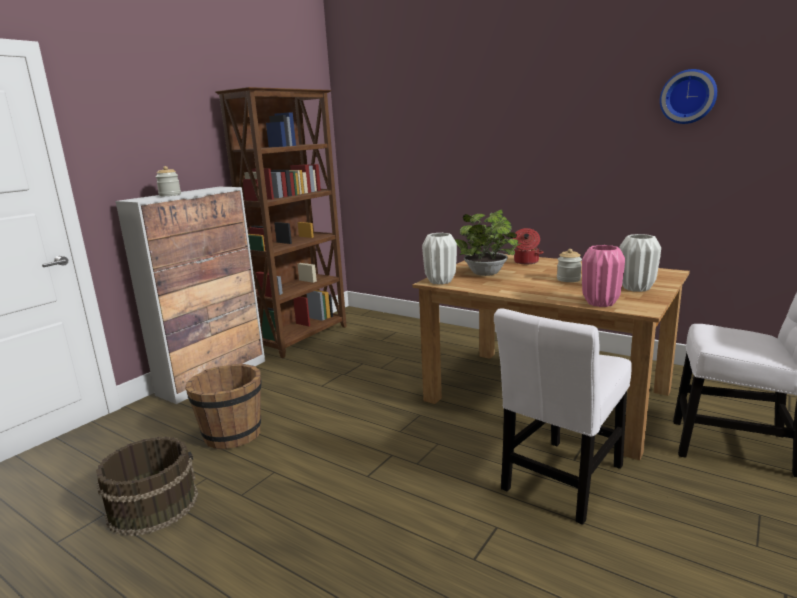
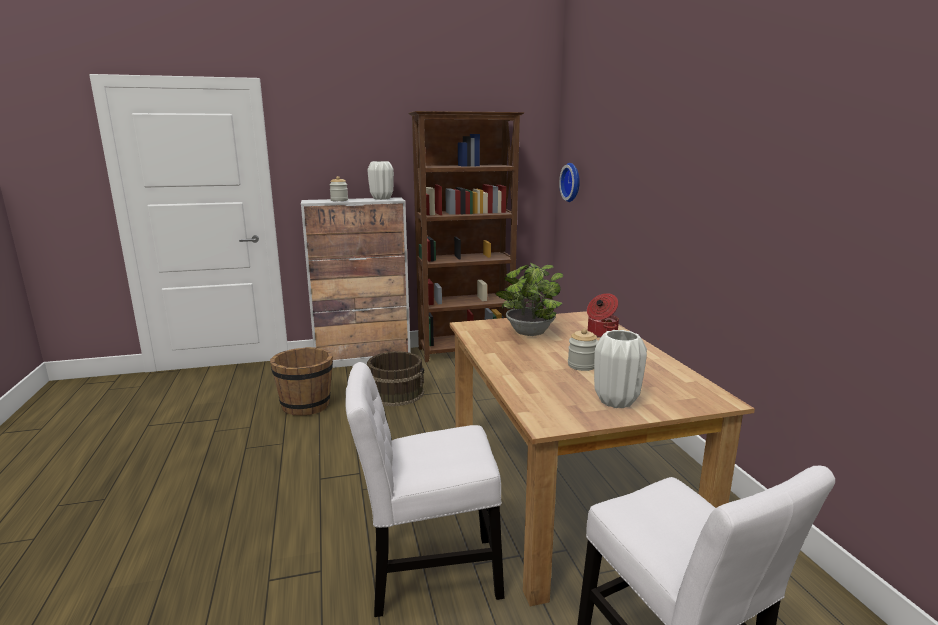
camera: 40 degrees right, 0 degrees up
brown bucket [96,437,198,536] -> brown bucket moved to [367,351,424,406]
white vase [422,233,457,285] -> white vase moved to [367,161,394,200]
pink vase [582,245,625,307] -> none
wall clock [660,69,717,124] -> wall clock moved to [559,163,580,202]

